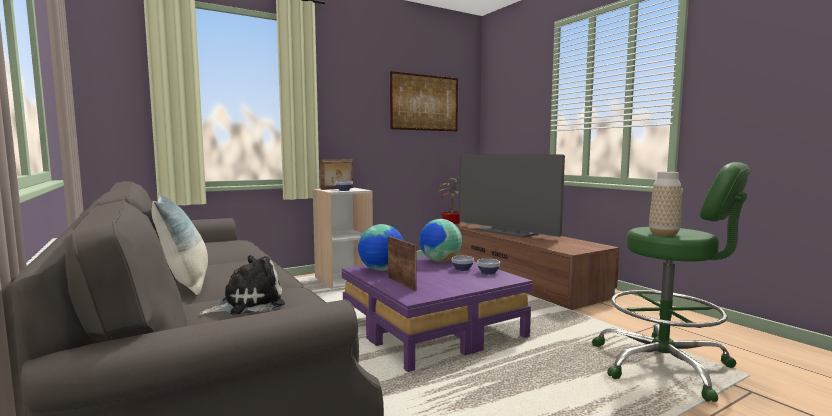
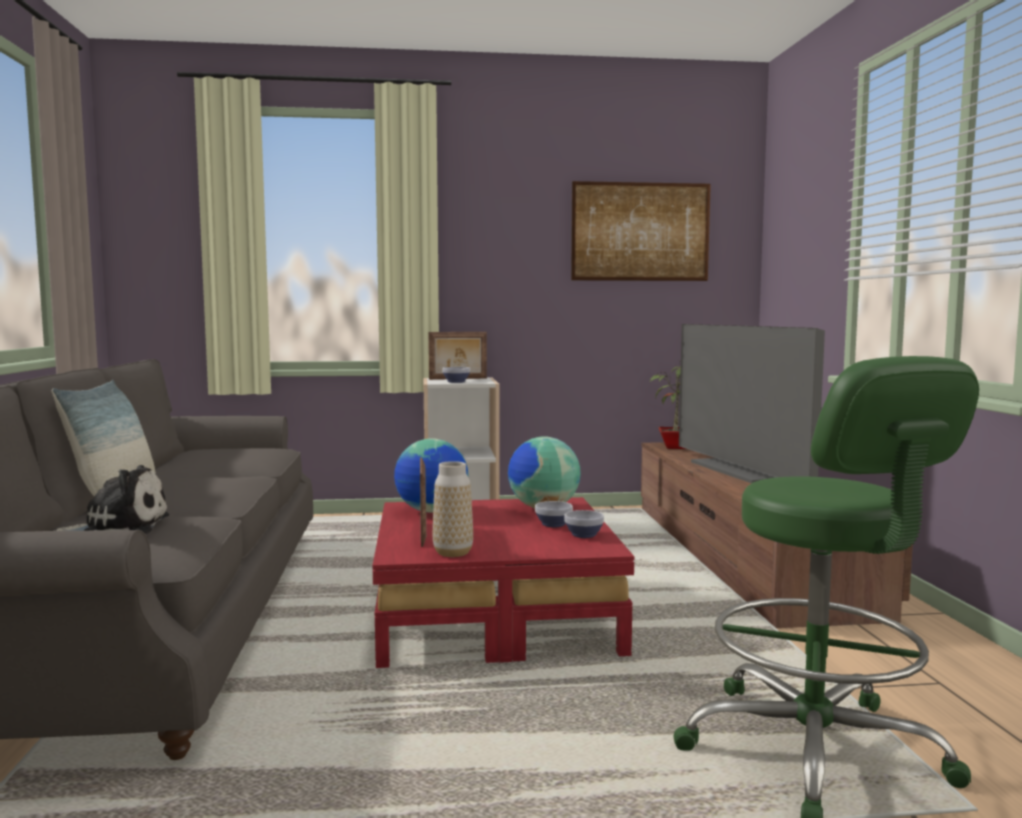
camera: 25 degrees right, 0 degrees up
purple coffee table [342,256,533,372] -> red coffee table [372,497,634,668]
vase [649,172,681,236] -> vase moved to [433,461,473,557]

